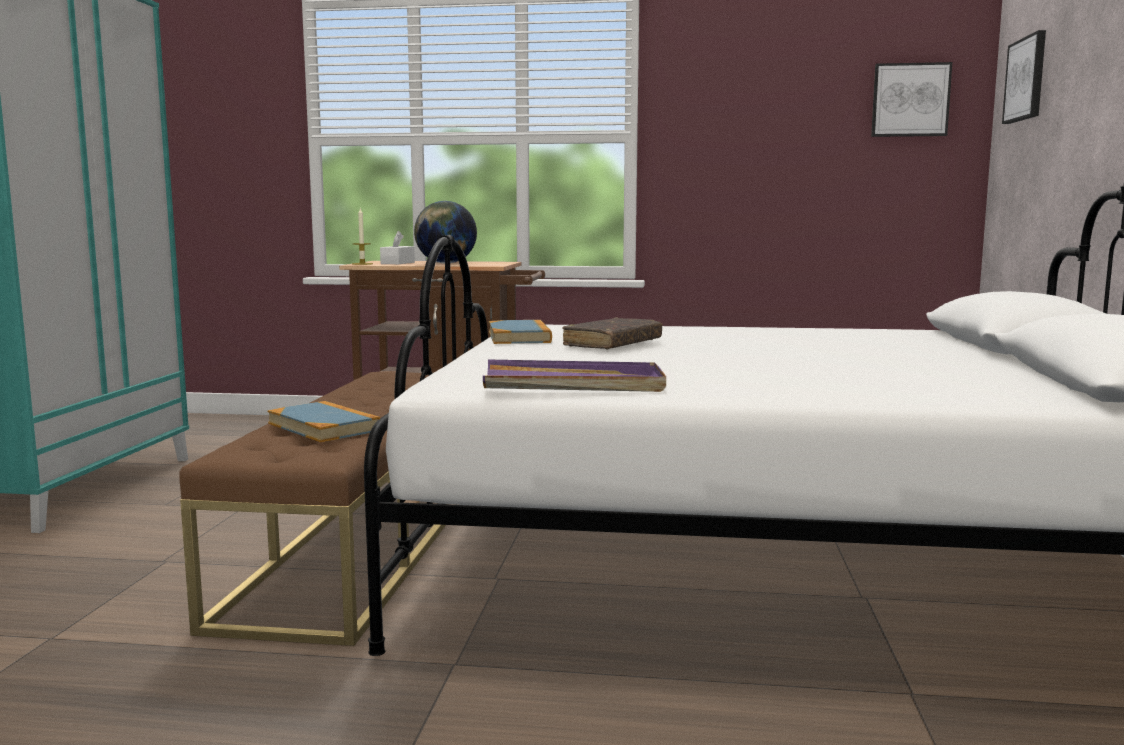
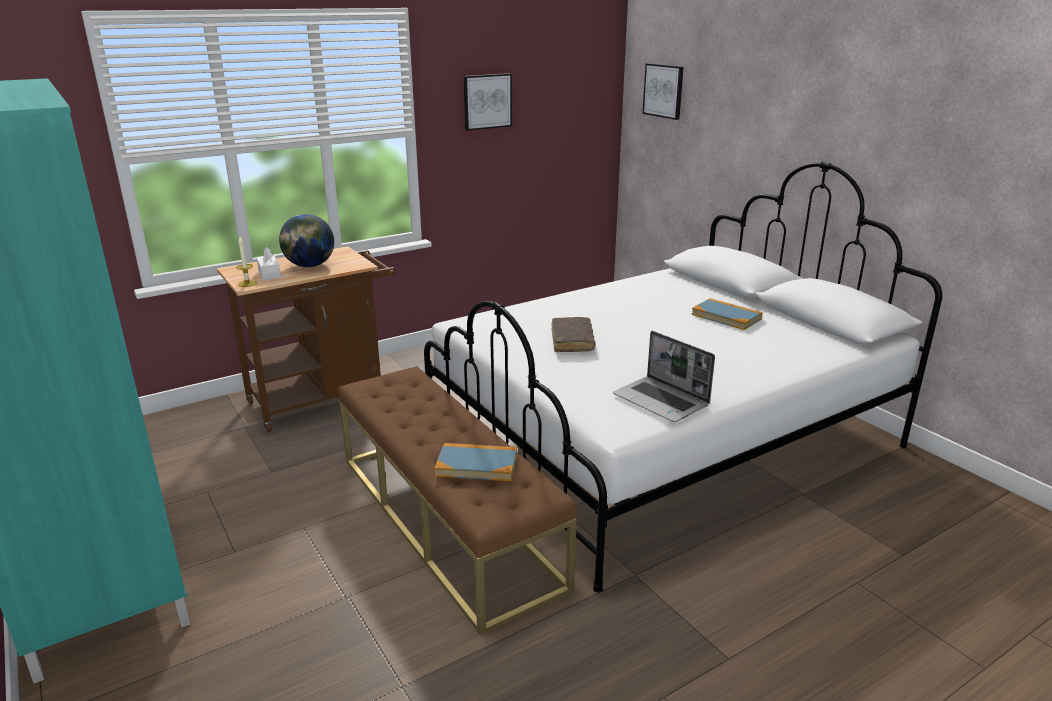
camera: 40 degrees left, 15 degrees up
purple tray [483,360,666,392] -> laptop [613,331,715,422]
book [489,320,552,344] -> book moved to [691,298,762,330]
picture [871,62,952,137] -> picture moved to [463,73,512,131]

